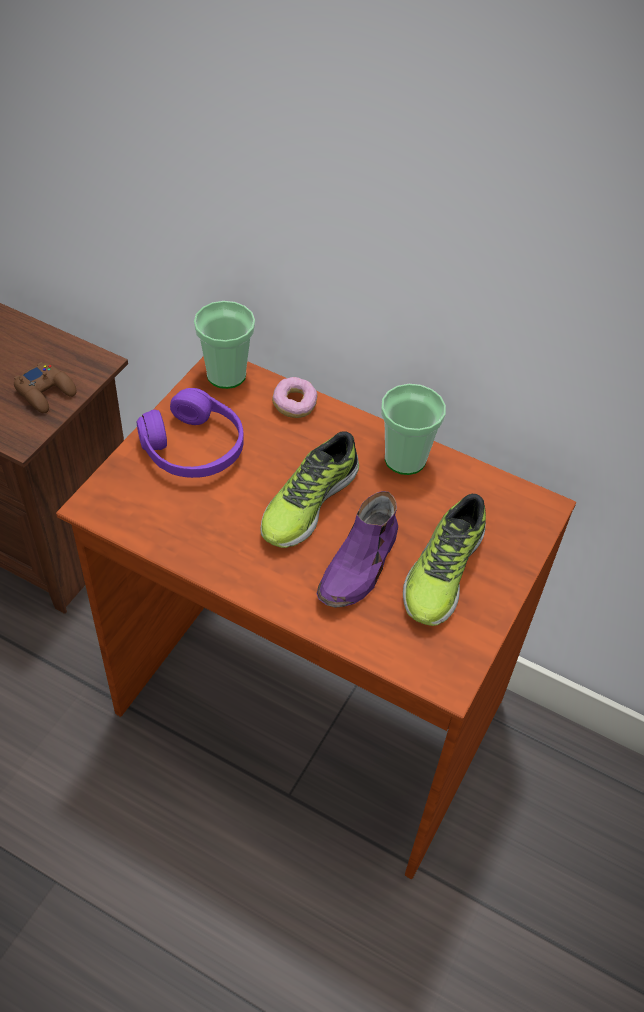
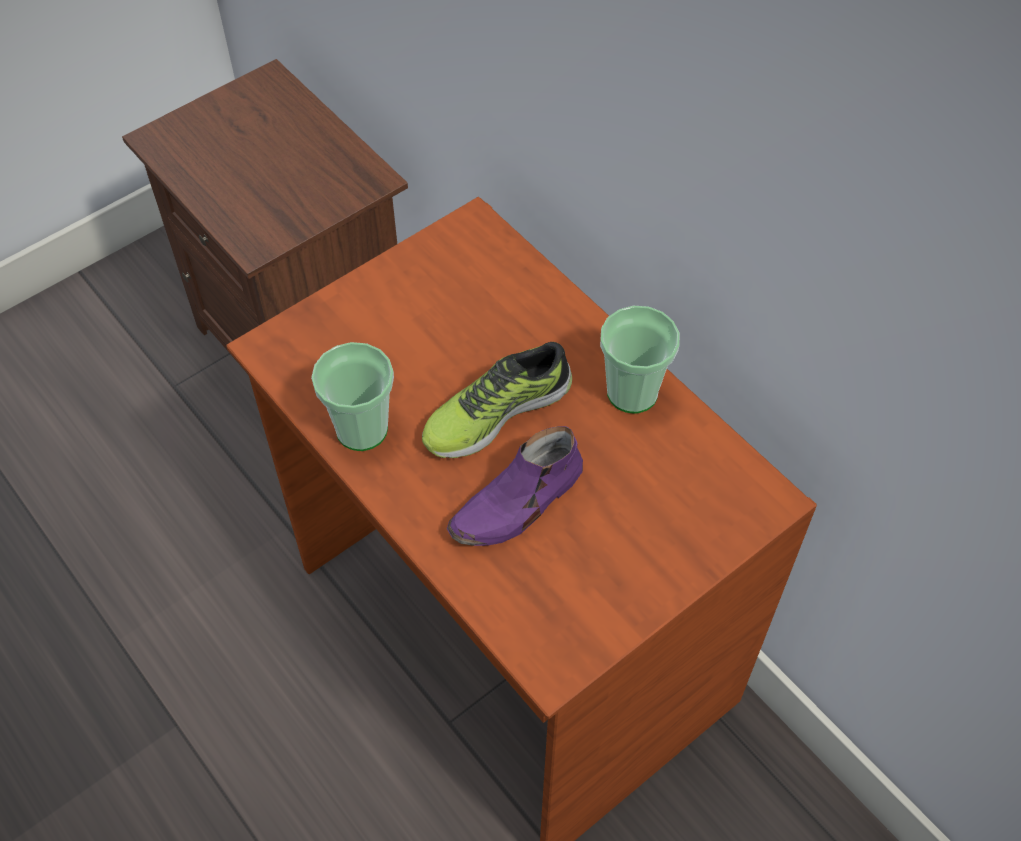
camera: 25 degrees right, 5 degrees up
brown game controller [14,362,76,413] -> none
purple headphones [137,388,244,478] -> none
cup [194,301,255,389] -> cup moved to [311,342,394,451]
donut [272,377,318,418] -> none
shoe [403,494,486,626] -> none

